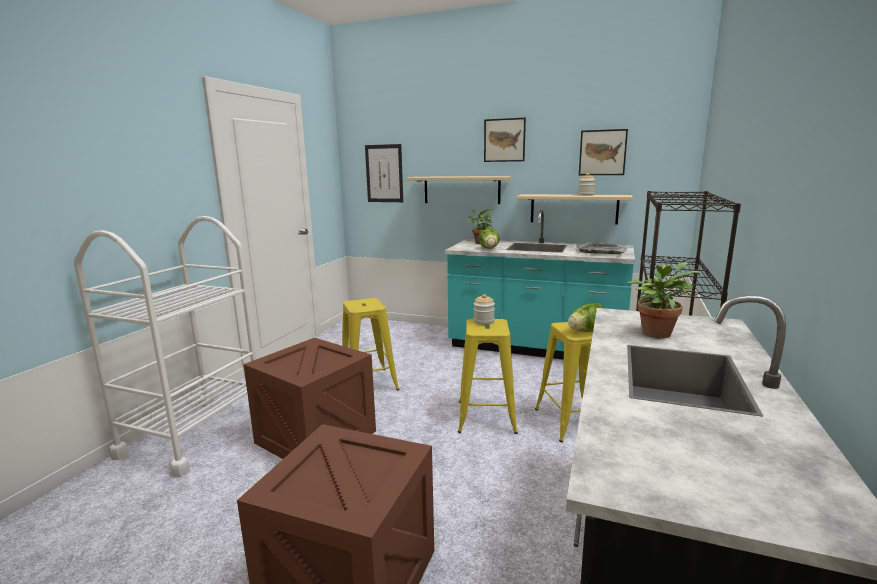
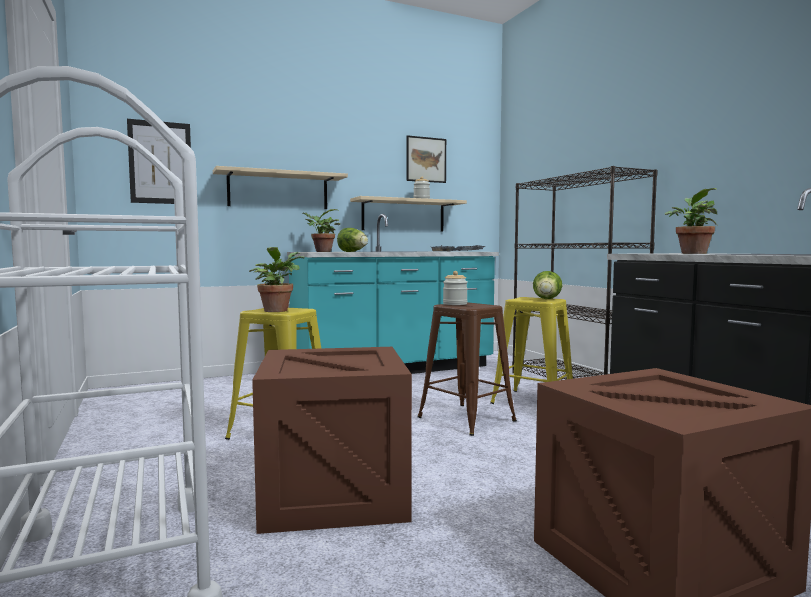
camera: 45 degrees left, 10 degrees down
yellow stool [458,319,518,434] -> brown stool [417,302,517,436]
picture [484,118,526,162] -> none
none -> potted plant [249,247,304,312]

